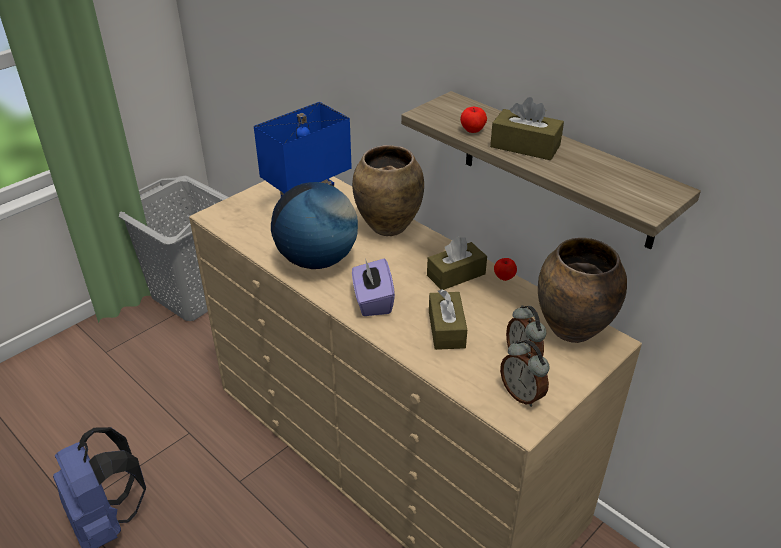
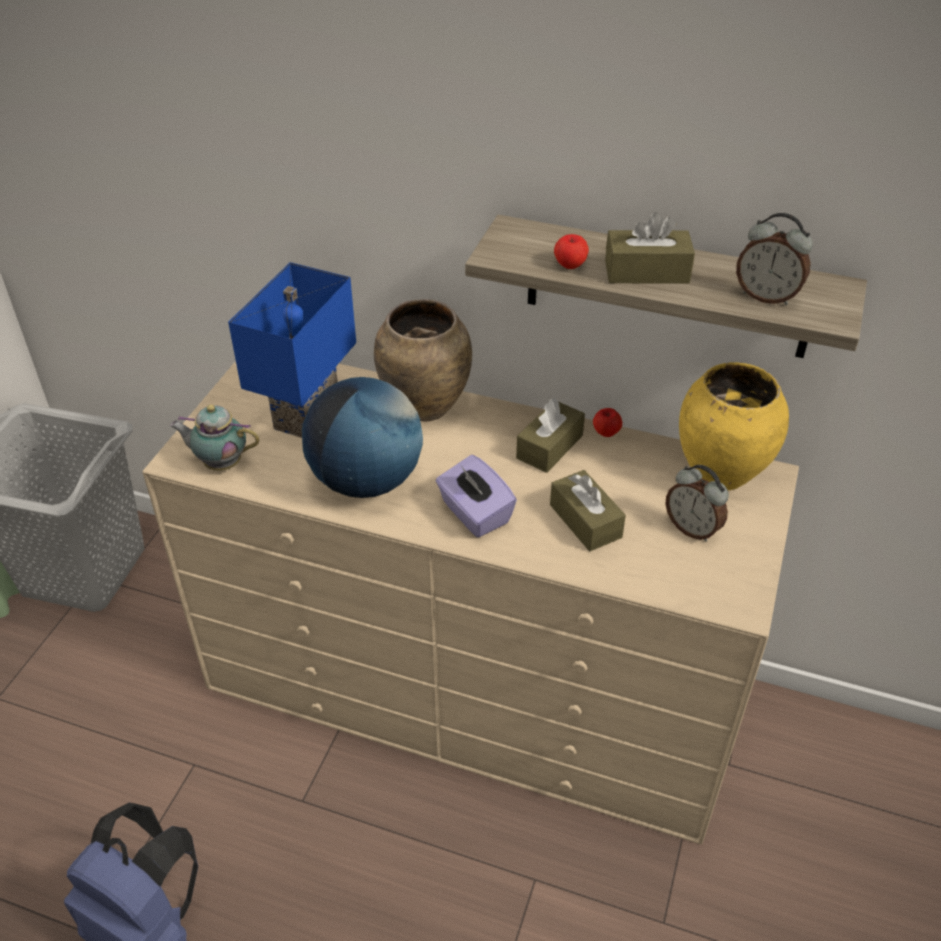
camera: 25 degrees left, 5 degrees up
alarm clock [500,340,550,407] -> alarm clock moved to [736,213,813,305]
brown vase [538,238,627,343] -> yellow vase [679,362,789,490]
none -> teapot [170,405,260,471]

